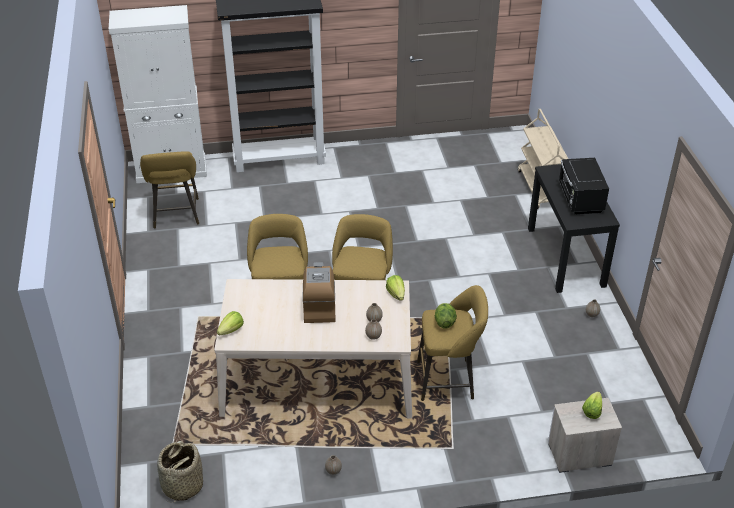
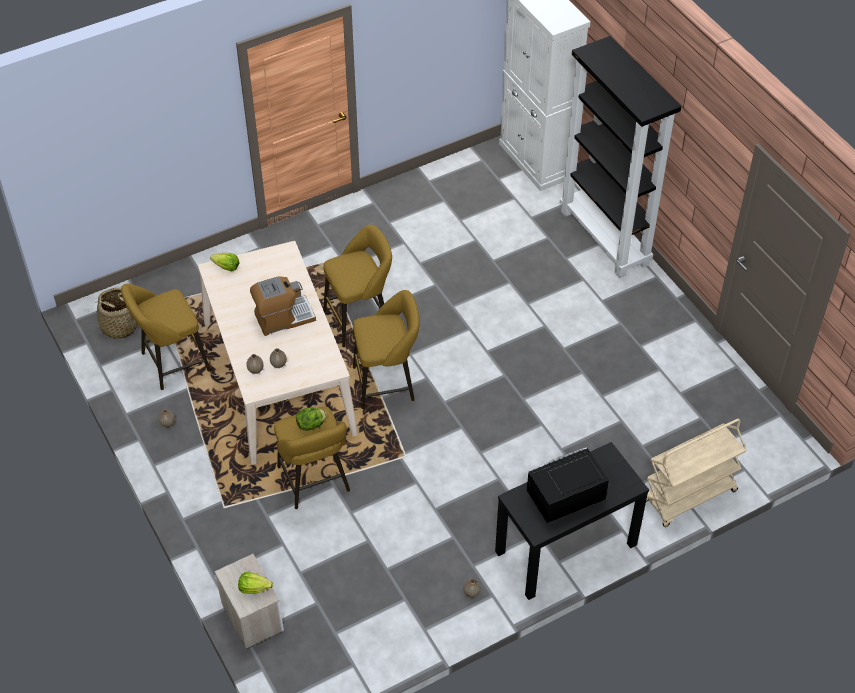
camera: 70 degrees right, 10 degrees up
yellow stool [140,151,199,229] -> yellow stool moved to [121,284,210,390]
lettuce [386,275,405,301] -> none

